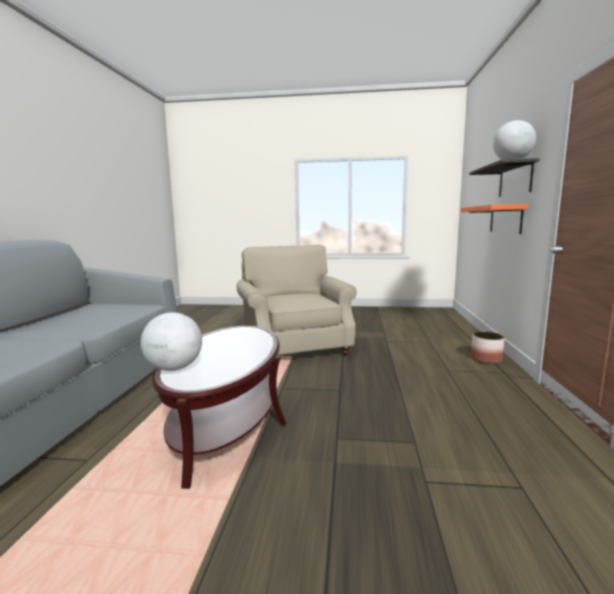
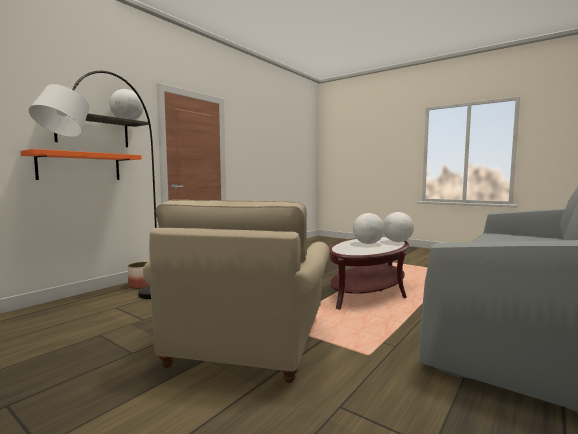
camera: 150 degrees left, 5 degrees down
none -> grey floor lamp [28,71,157,299]
none -> globe [353,213,385,244]

